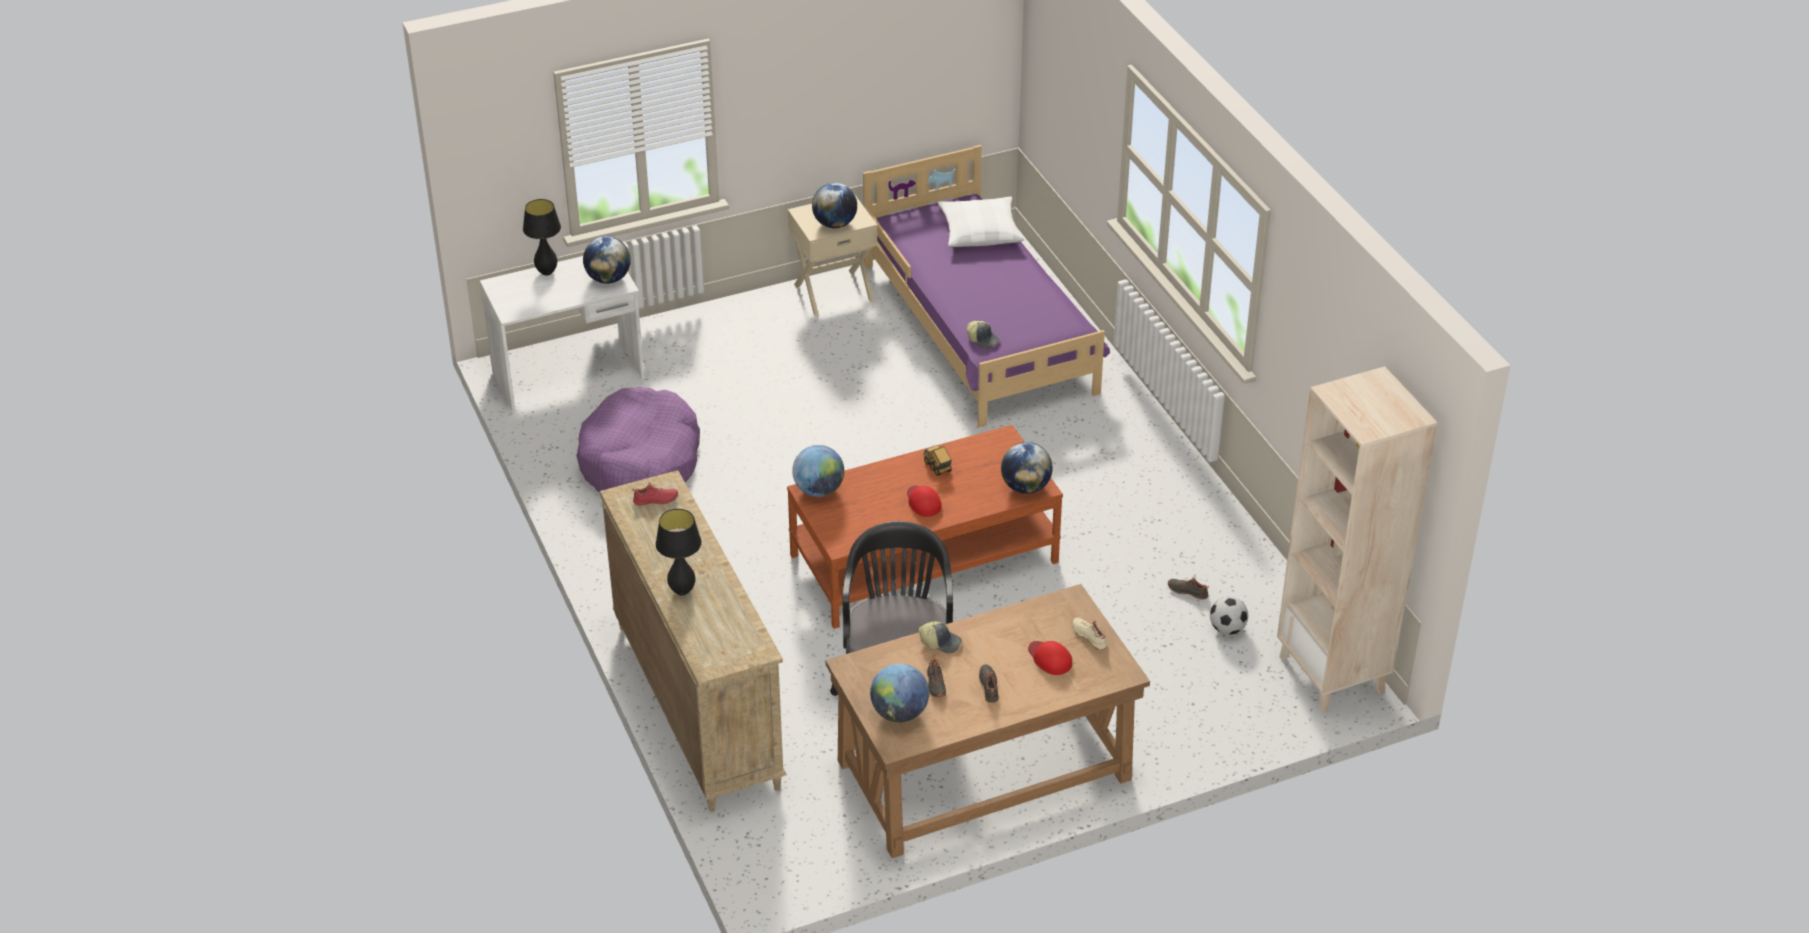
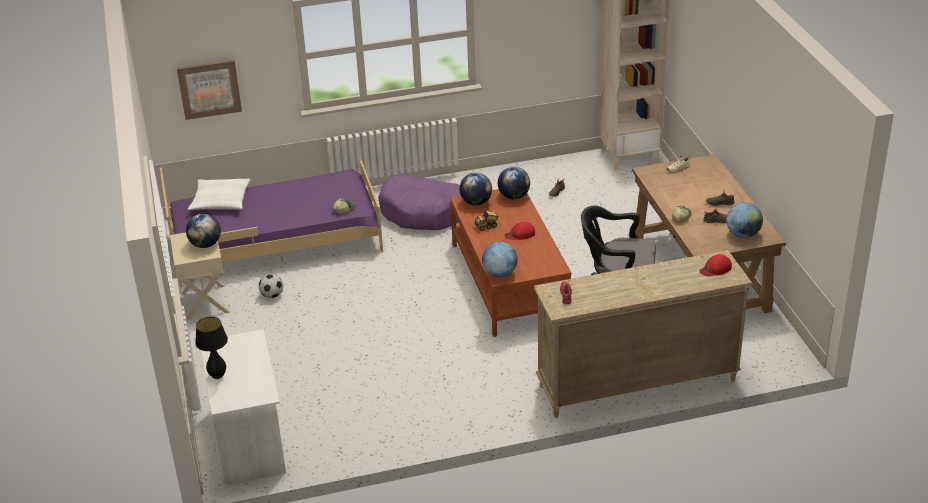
camera: 80 degrees left, 5 degrees down
purple dog bed [577,387,700,493] -> purple dog bed moved to [378,174,461,230]
globe [583,236,631,284] -> globe moved to [459,173,492,205]
black table lamp [655,509,702,596] -> none
red cap [1028,641,1072,675] -> red cap moved to [700,254,732,276]
football [1210,596,1248,635] -> football moved to [259,274,283,298]
none -> picture [177,59,242,120]

